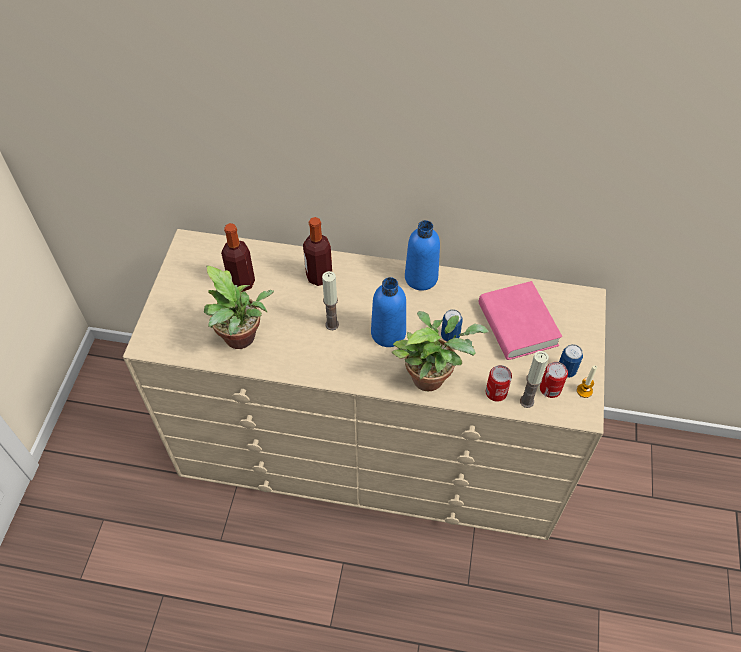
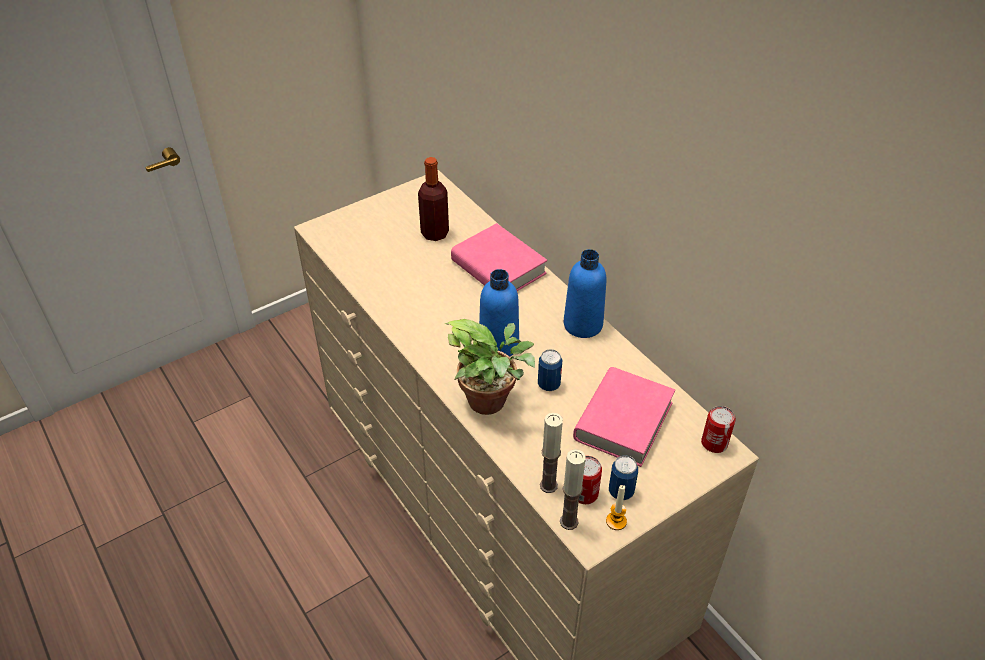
camera: 45 degrees right, 10 degrees down
potted plant [204,265,274,349] -> none
bottle [303,217,332,286] -> pink book [451,223,547,291]
candle [322,271,339,330] -> candle moved to [560,449,585,530]
can [486,365,512,402] -> can moved to [701,406,736,453]

